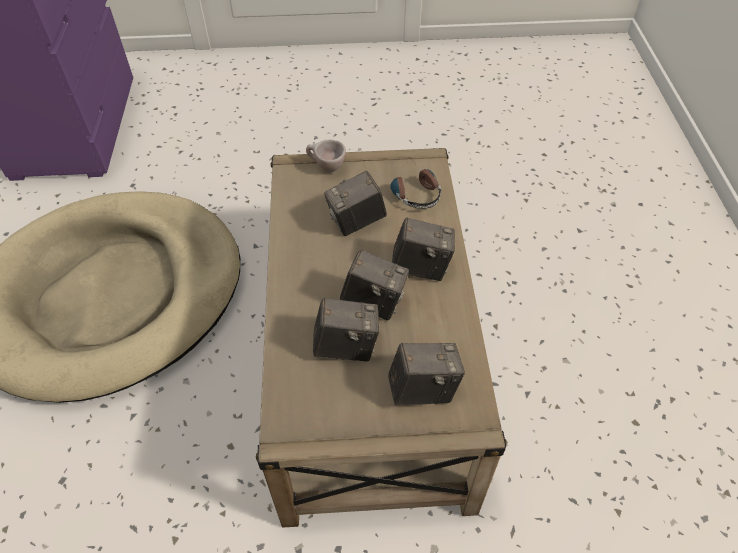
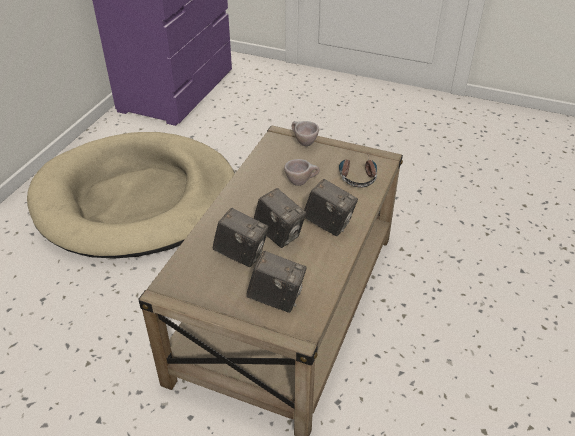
camera: 25 degrees right, 10 degrees down
camera [324,171,387,236] -> beige cup [284,159,320,186]

